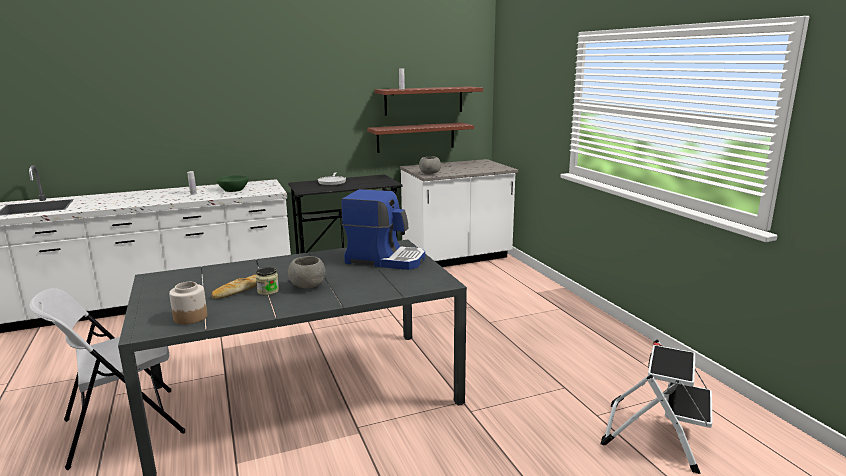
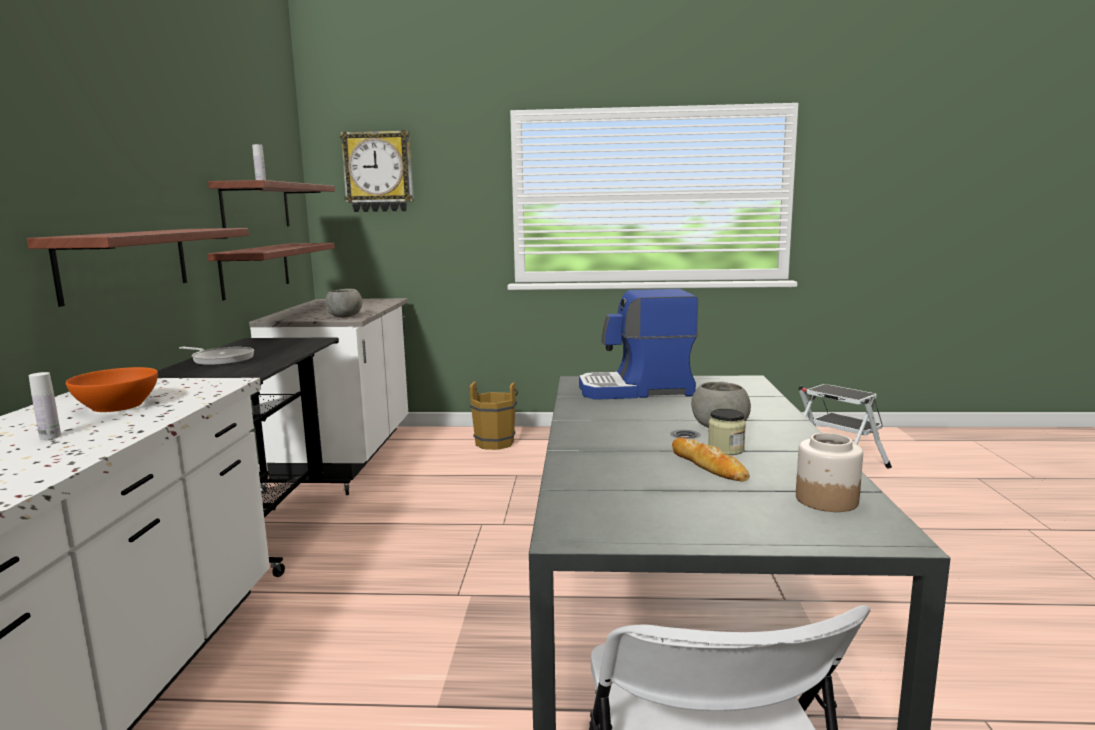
camera: 65 degrees left, 5 degrees down
green bowl [216,175,248,192] -> orange bowl [66,367,158,412]
coffee machine [341,189,425,270] -> coffee machine turned 135 degrees counterclockwise [579,289,698,400]
none -> shelf [27,228,249,307]
none -> wall clock [340,130,414,212]
none -> brown bucket [469,382,518,450]

